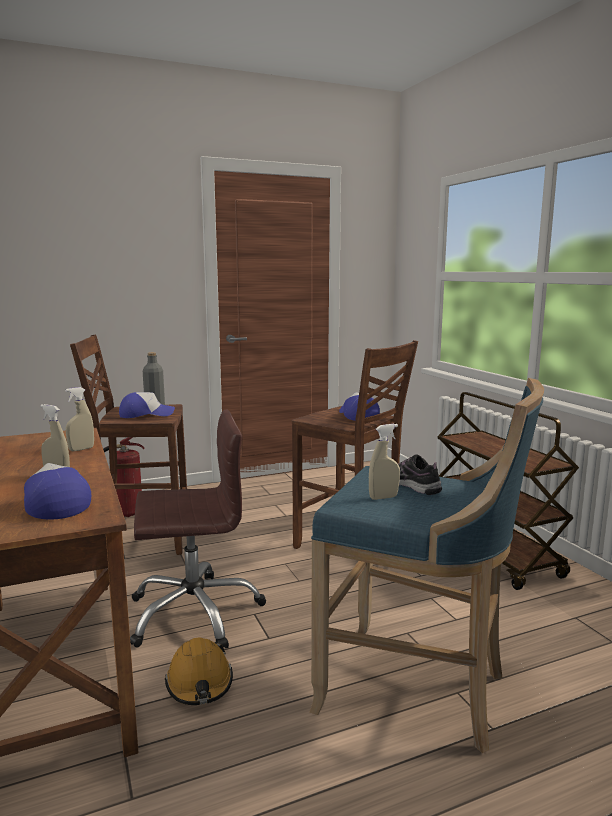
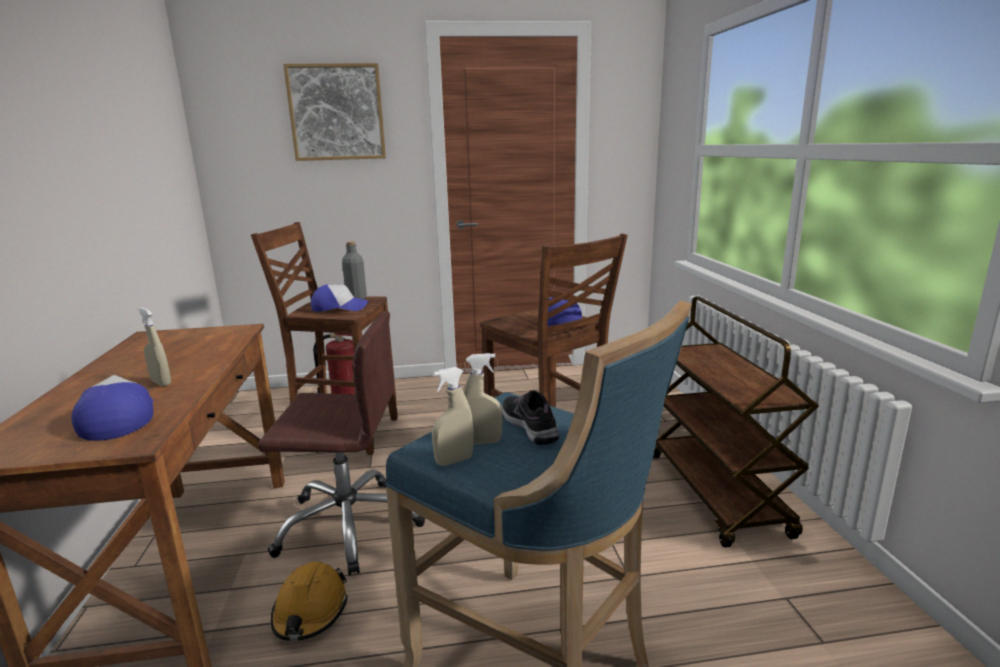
camera: 15 degrees right, 5 degrees up
beige spray bottle [65,387,94,451] -> beige spray bottle moved to [432,367,474,466]
none -> picture [283,63,386,161]

